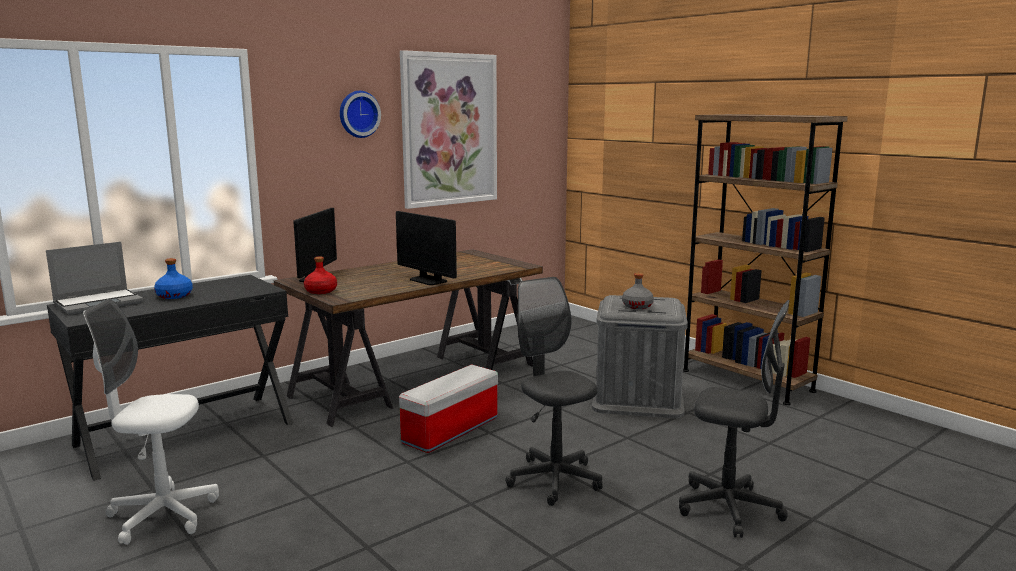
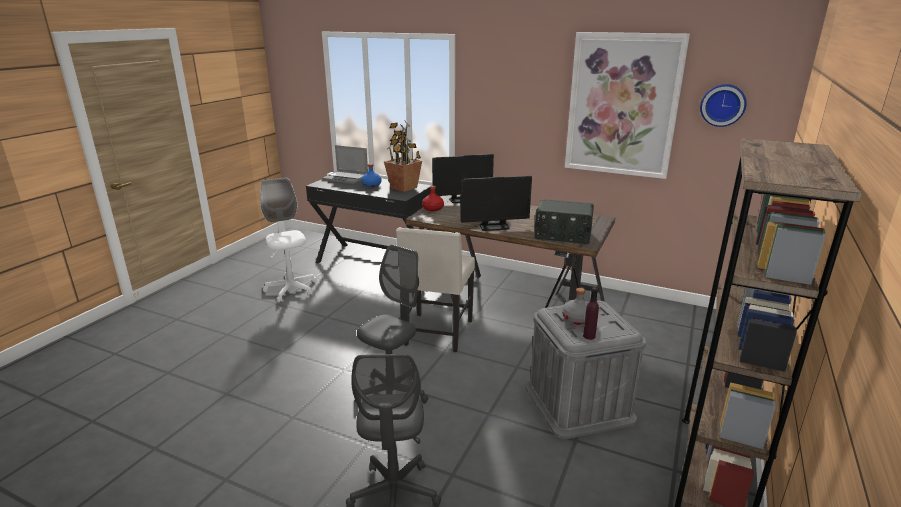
camera: 65 degrees right, 10 degrees up
wall clock [340,91,381,138] -> wall clock moved to [700,84,746,127]
monitor [396,211,457,285] -> monitor turned 120 degrees counterclockwise [460,175,532,231]
storage box [399,364,498,453] -> beige chair [396,227,475,352]
none -> potted plant [384,121,422,192]
none -> radio [534,199,594,245]
none -> purple bottle [583,287,599,340]

